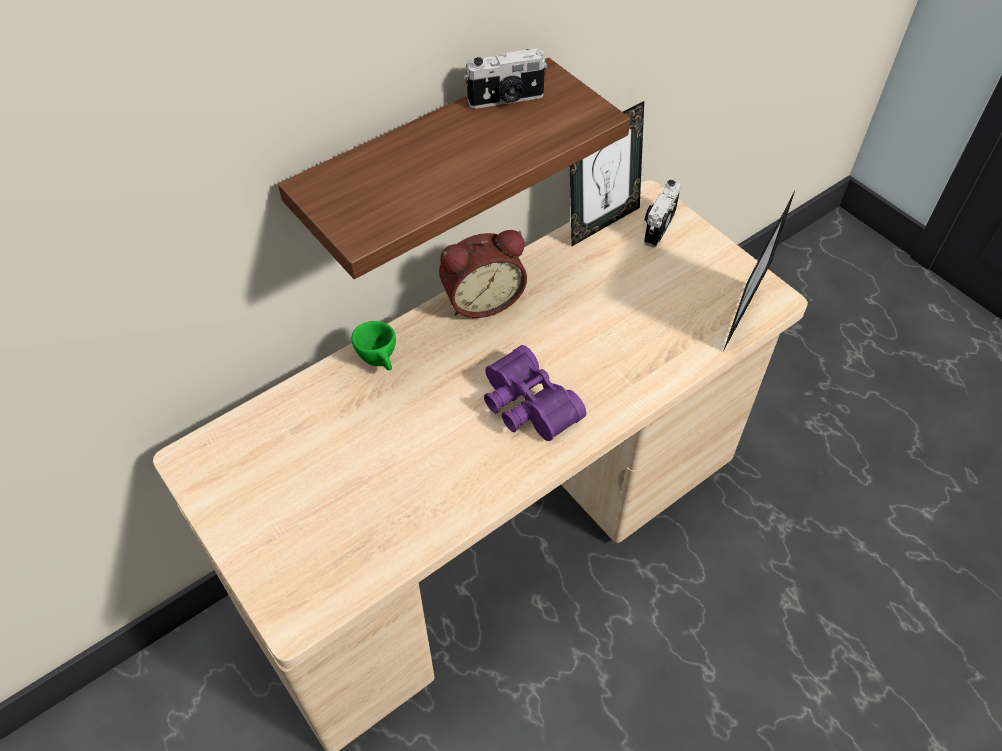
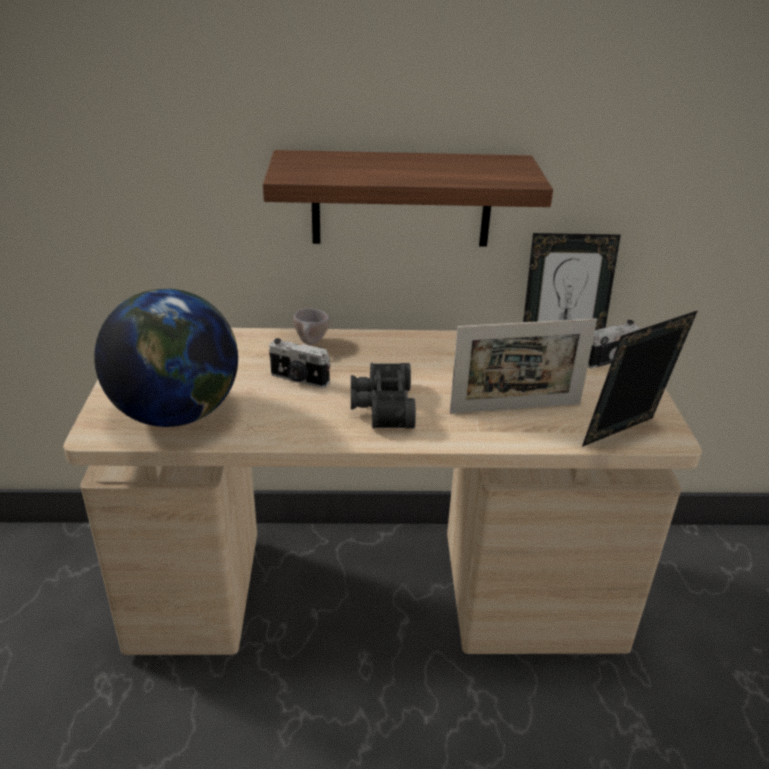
camera: 35 degrees right, 20 degrees down
green cup [351,321,396,370] -> beige cup [293,308,330,345]
alarm clock [439,230,527,318] -> none
camera [464,48,547,109] -> camera moved to [269,338,331,388]
purple binoculars [484,345,586,441] -> black binoculars [351,363,416,429]
none -> globe [94,289,238,427]
none -> picture frame [450,318,597,414]

